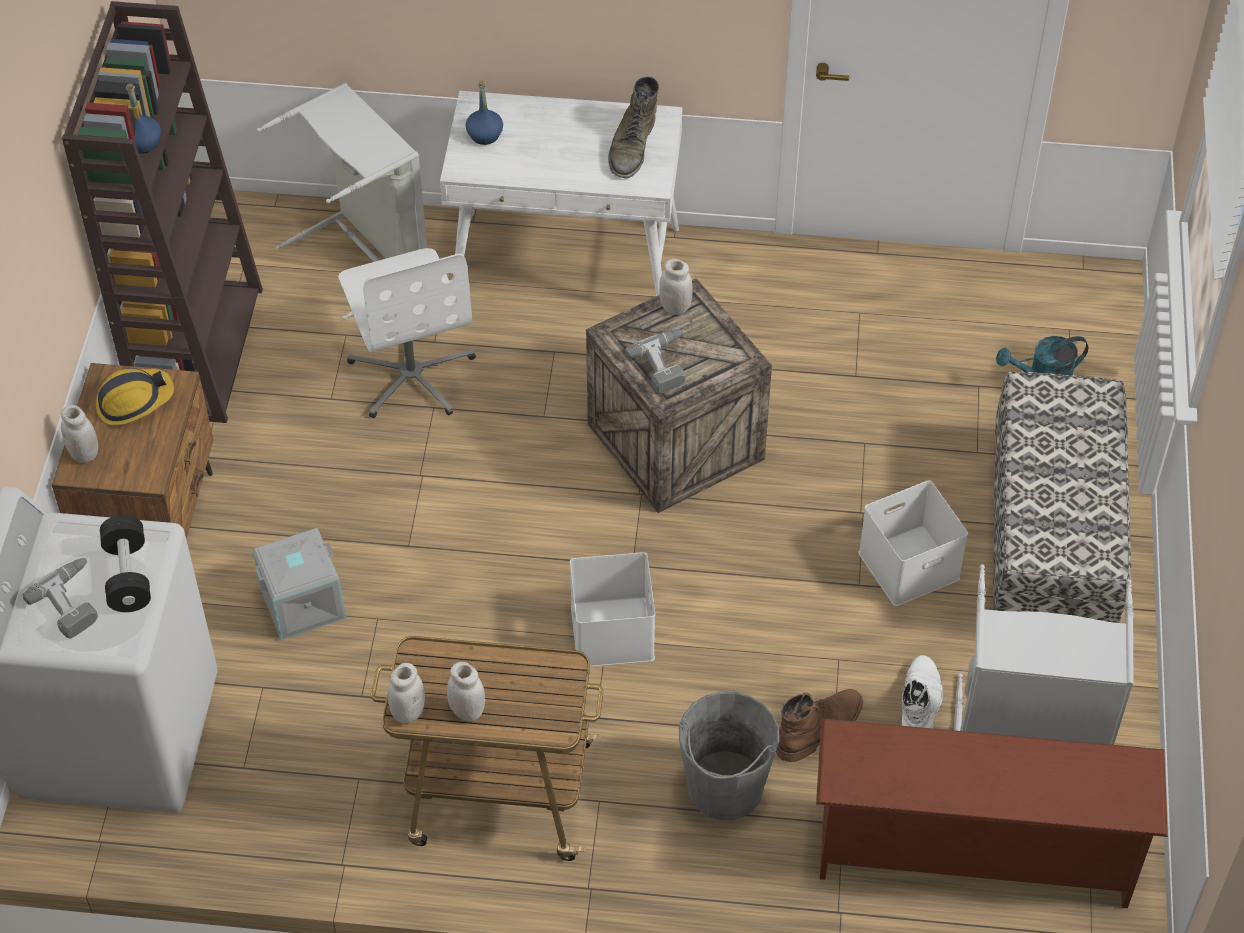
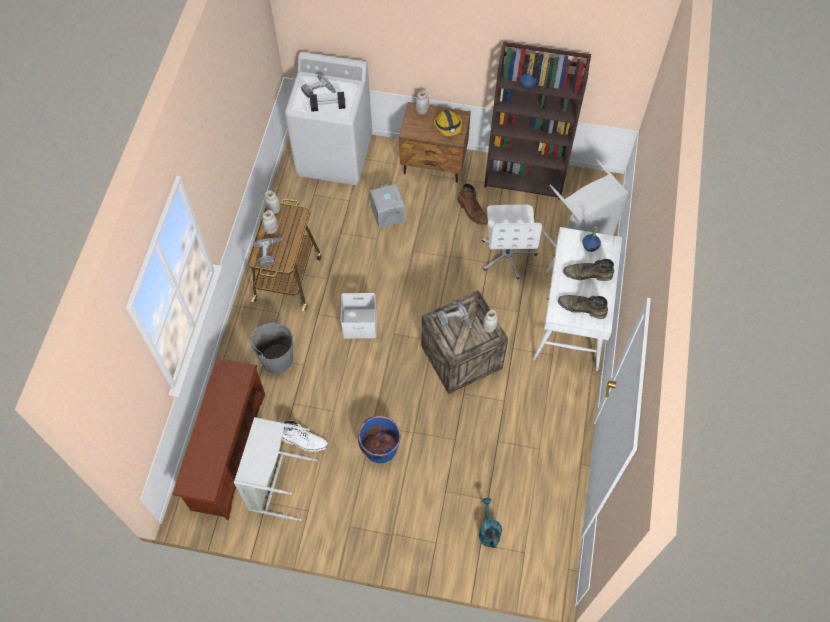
camera: 95 degrees right, 10 degrees up
white office chair [338,248,476,418] -> white office chair turned 75 degrees counterclockwise [482,205,542,279]
brown boot [776,689,863,762] -> brown boot moved to [458,183,488,225]
white storage box [858,480,968,606] -> blue bucket [358,416,401,463]
bench [993,371,1131,623] -> none
none -> power drill [253,238,282,267]
none -> green boot [563,259,614,281]

